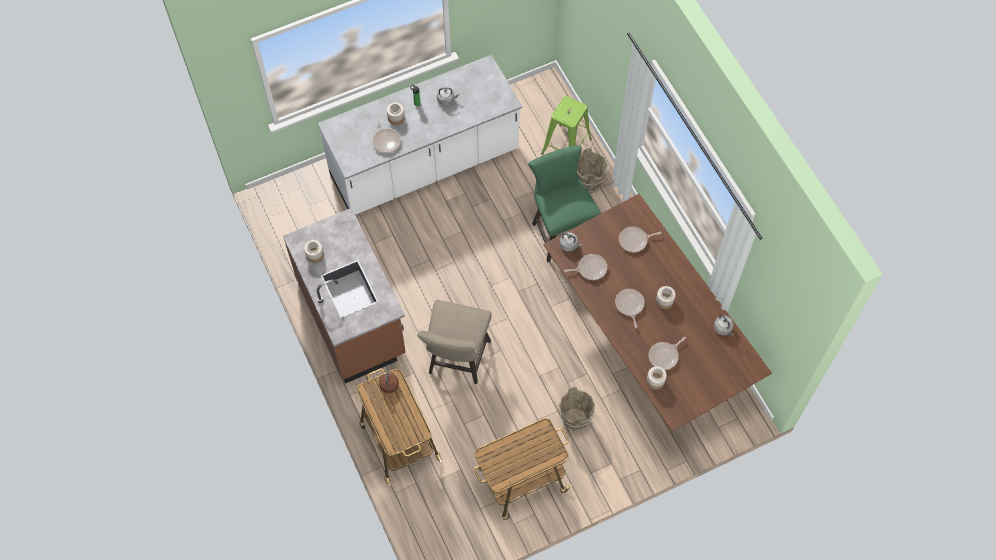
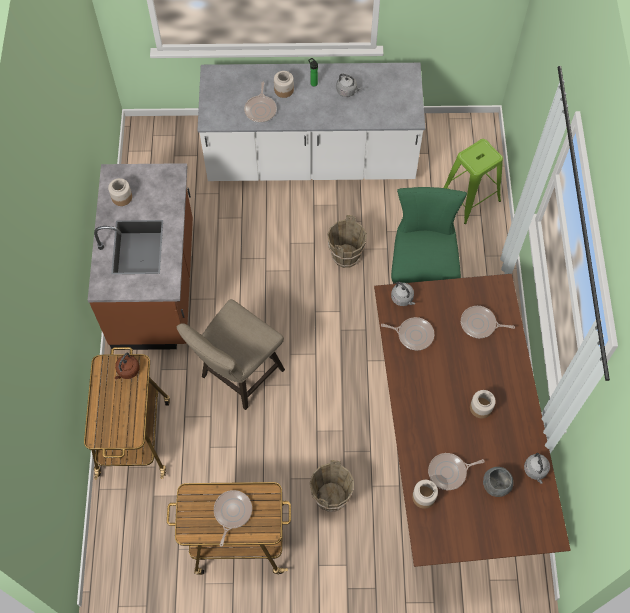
camera: 25 degrees right, 0 degrees up
brown bucket [577,148,608,193] -> brown bucket moved to [327,215,367,268]
frying pan [615,289,645,328] -> frying pan moved to [214,490,252,547]
none -> grey bowl [483,467,514,497]

